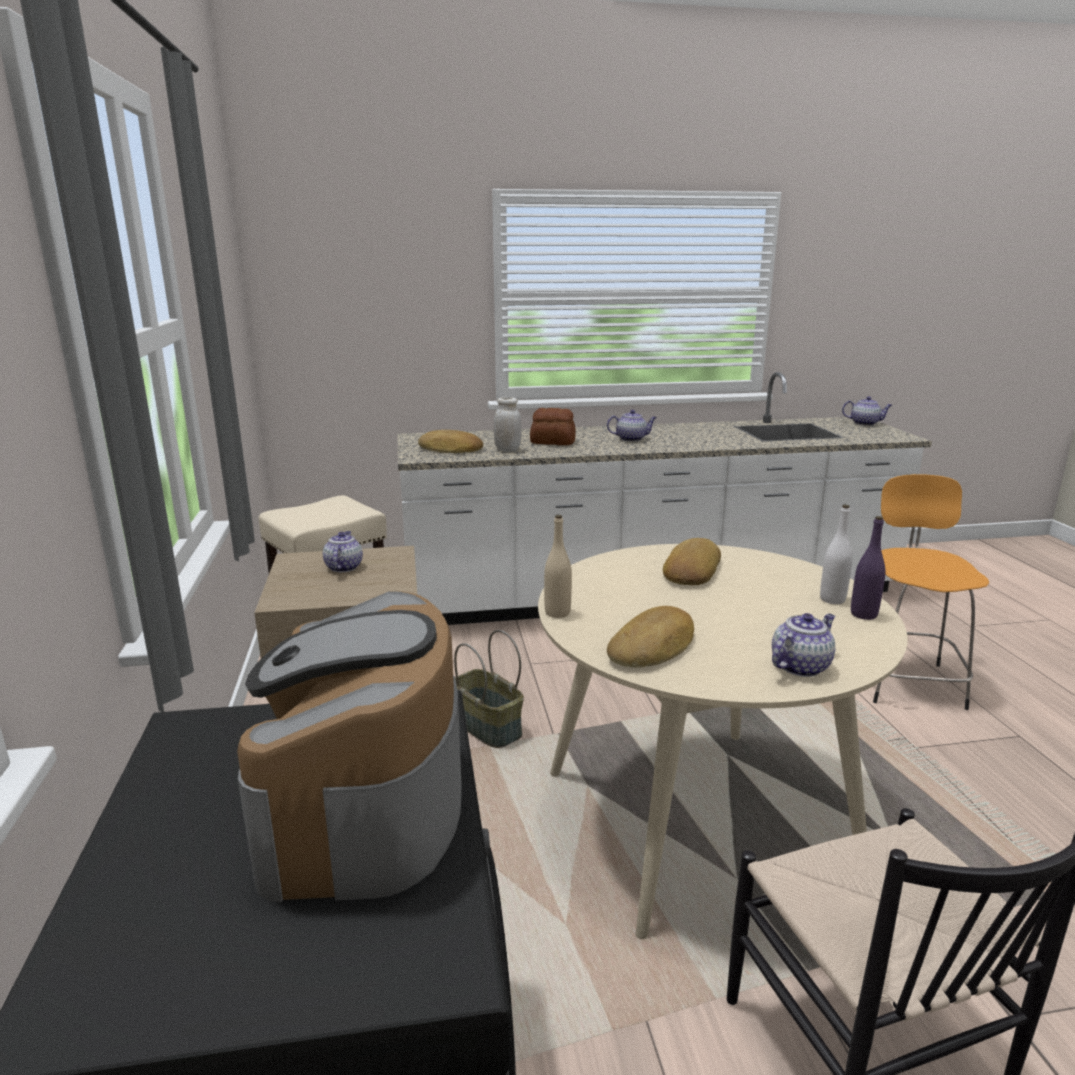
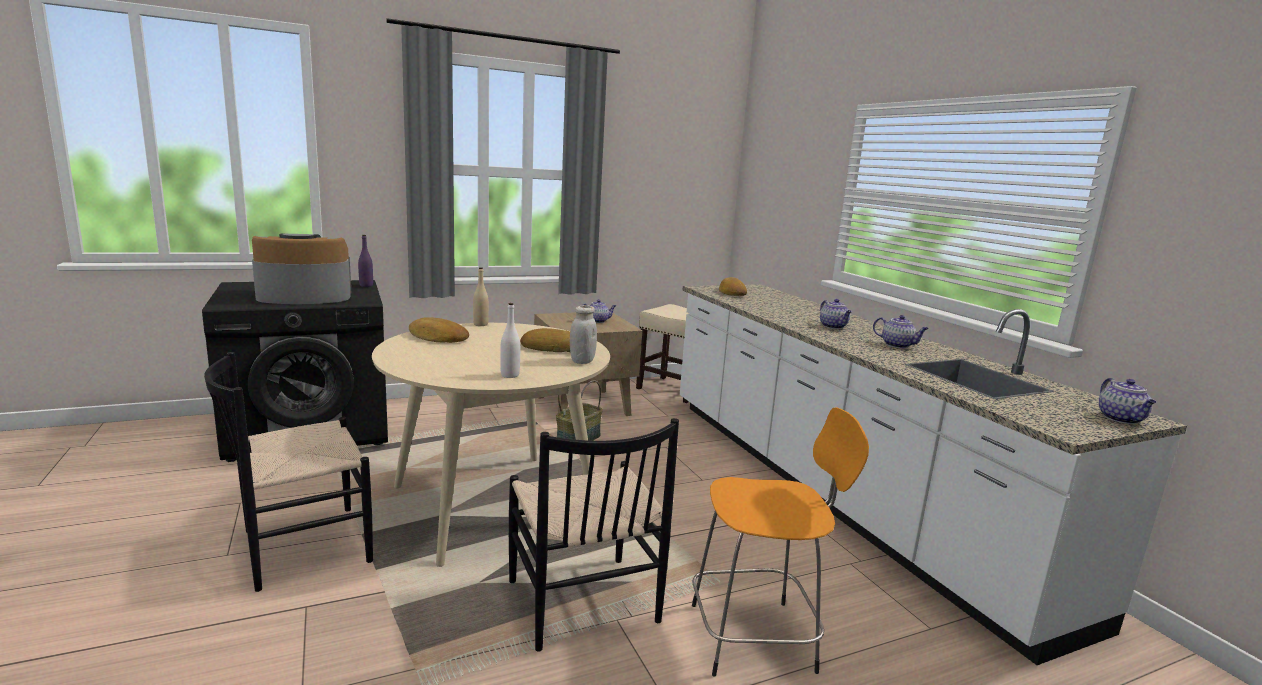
camera: 75 degrees right, 5 degrees down
white jar [494,397,522,452] -> white jar moved to [570,305,597,364]
bread [530,408,576,445] -> none
teapot [772,613,836,677] -> teapot moved to [873,315,929,348]
purple bottle [851,516,885,620] -> purple bottle moved to [358,235,373,287]
none -> black chair [509,418,679,652]

